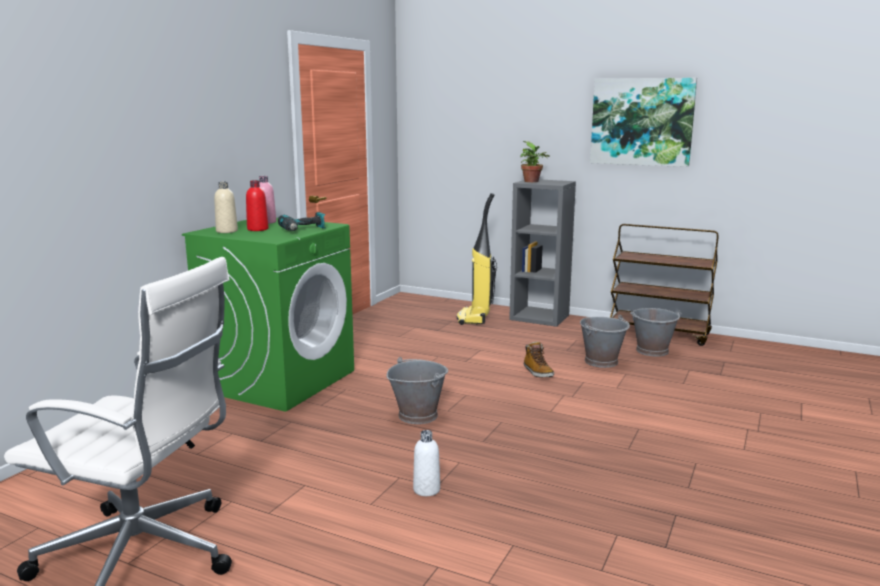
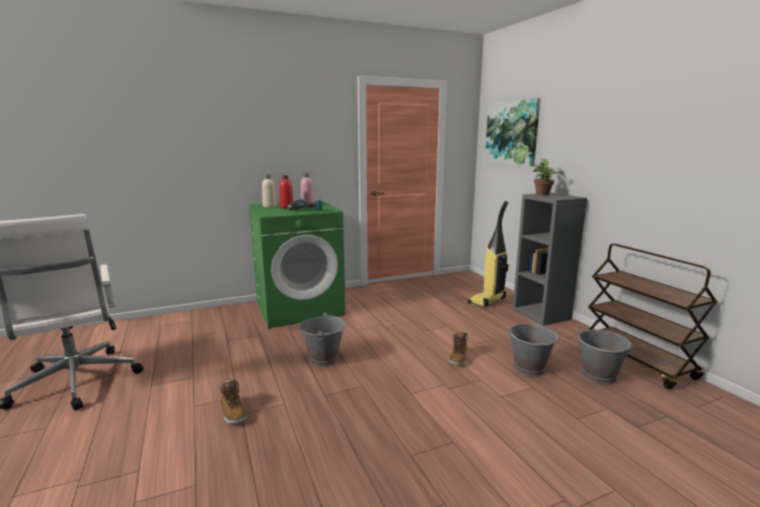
camera: 40 degrees right, 0 degrees up
white bottle [413,430,440,496] -> boot [219,378,247,424]
picture [590,78,697,167] -> picture moved to [485,98,541,167]

